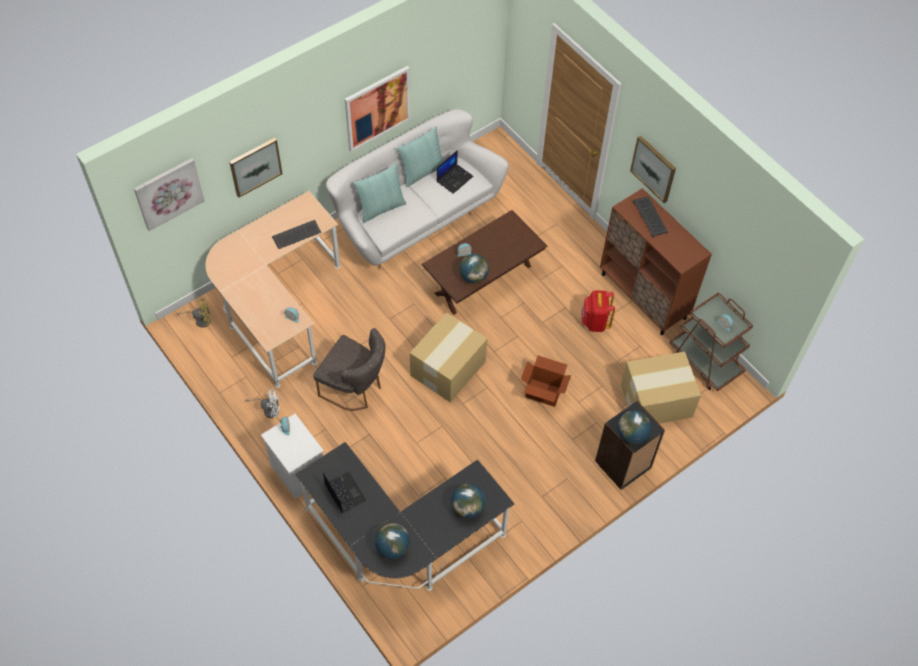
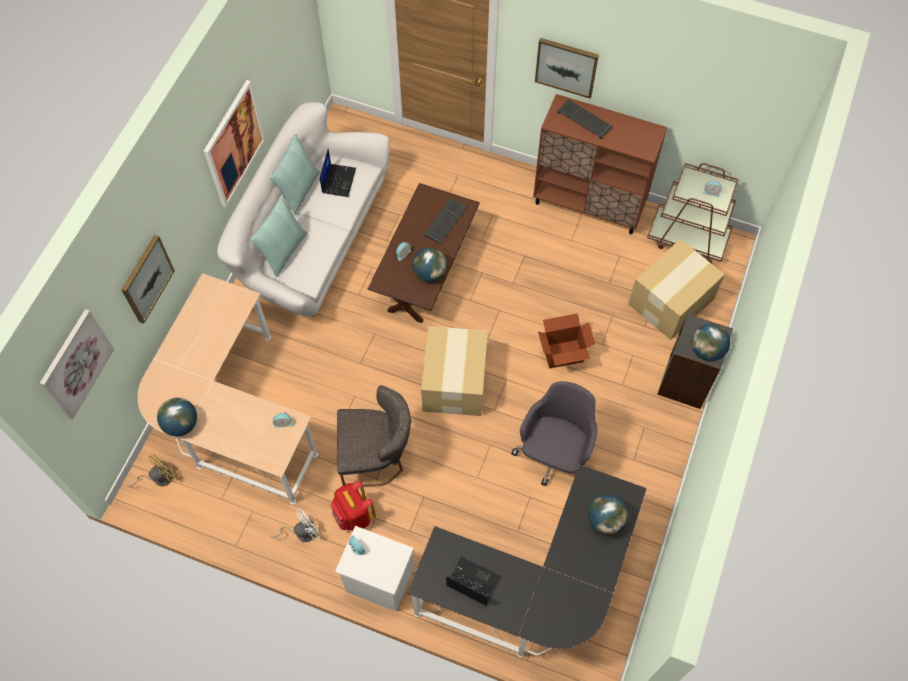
camera: 30 degrees left, 5 degrees up
keyboard [272,220,321,249] -> keyboard moved to [424,197,467,244]
globe [375,523,410,559] -> globe moved to [157,398,197,437]
red backpack [581,291,615,332] -> red backpack moved to [331,481,376,532]
none -> grey office chair [511,381,598,486]

